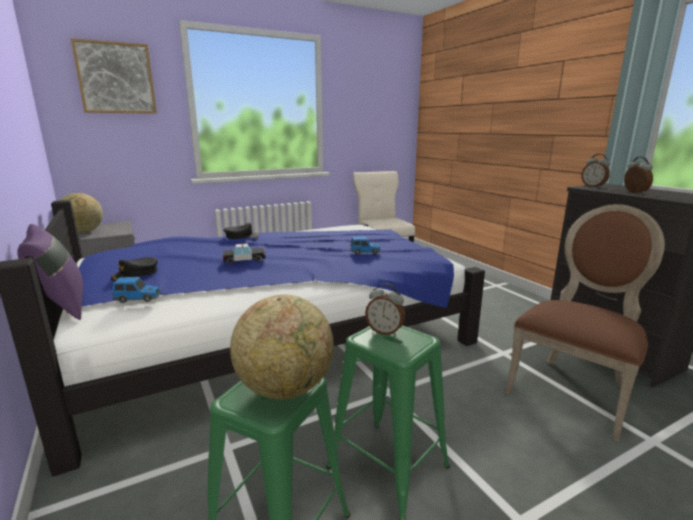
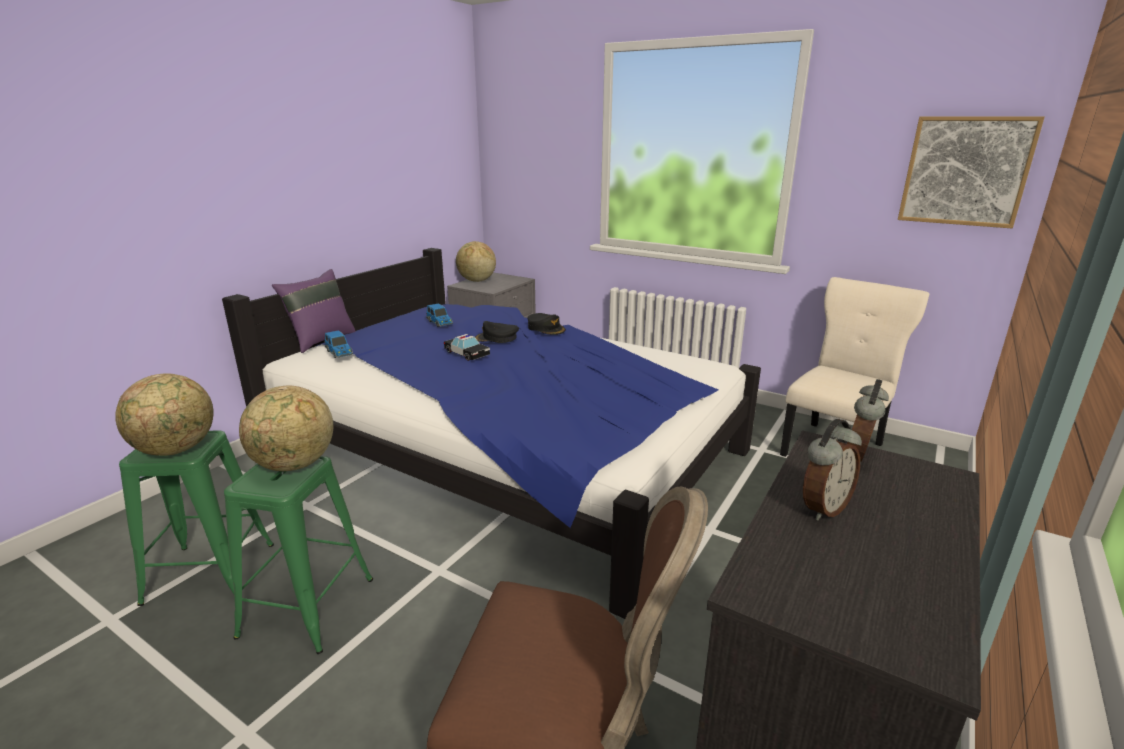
camera: 60 degrees right, 5 degrees up
picture [71,38,157,114] -> picture moved to [898,116,1044,228]
black cap [111,257,158,281] -> black cap moved to [475,321,519,343]
toy car [350,237,381,255] -> toy car moved to [426,304,453,327]
alarm clock [365,283,405,336] -> globe [239,386,333,471]

